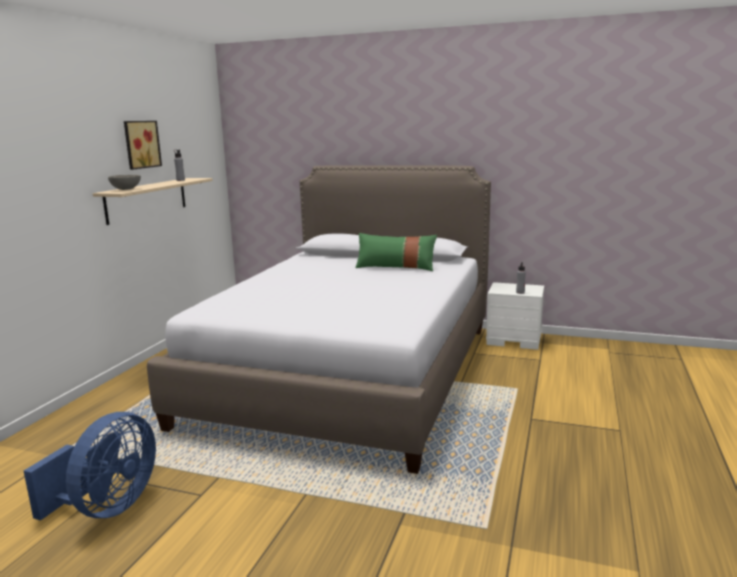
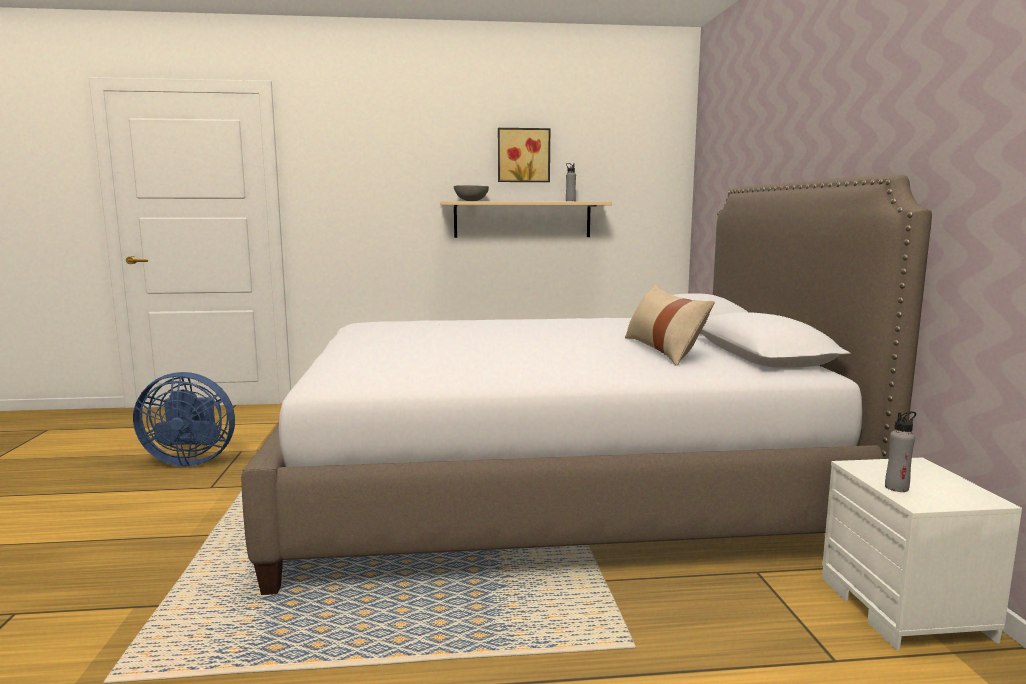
camera: 65 degrees right, 5 degrees down
green pillow [355,233,437,271] -> beige pillow [625,285,715,366]

